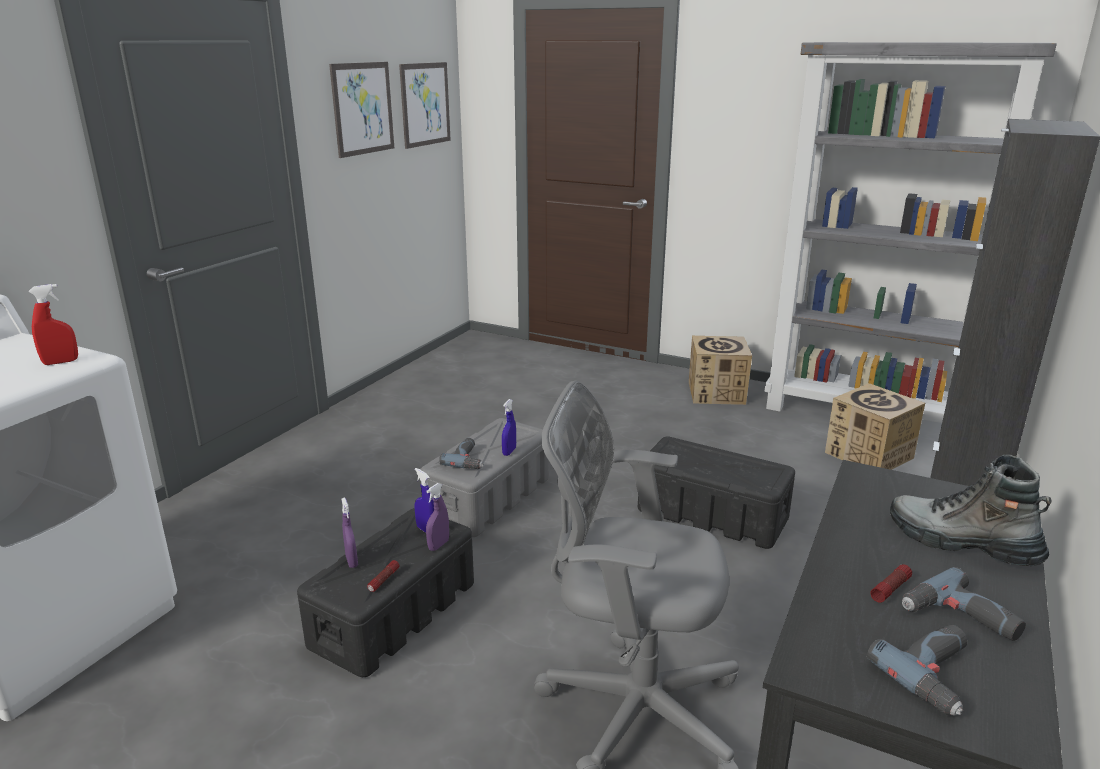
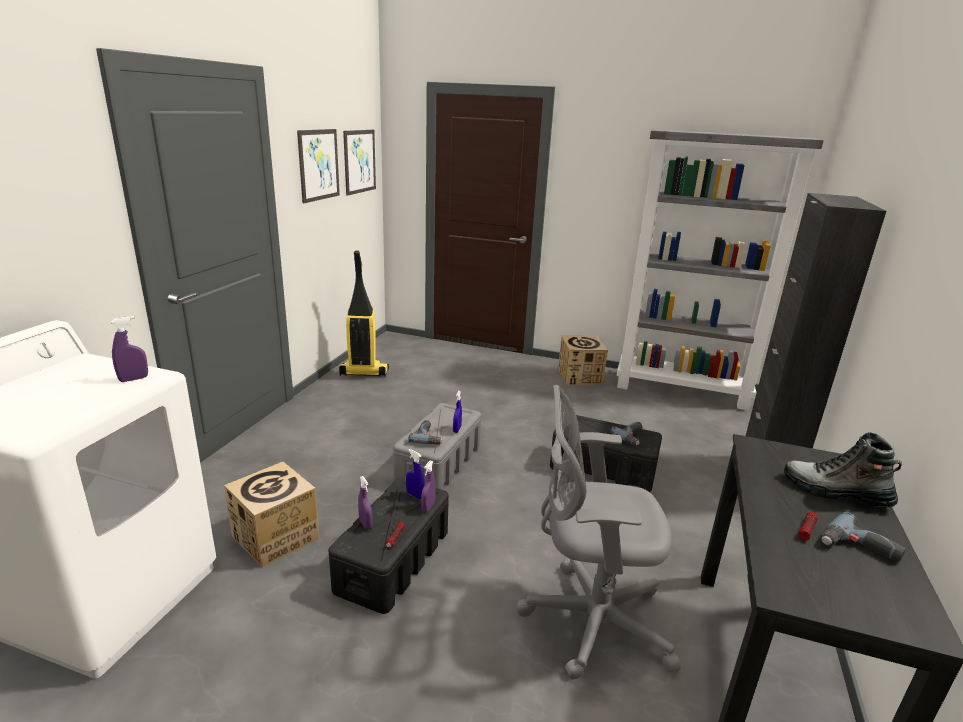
camera: 10 degrees left, 0 degrees up
red spray bottle [29,284,78,365] -> purple spray bottle [111,316,148,382]
cardboard box [825,383,925,470] -> cardboard box moved to [224,462,320,568]
power drill [867,625,967,716] -> power drill moved to [610,422,642,445]
none -> vacuum cleaner [339,250,389,377]

